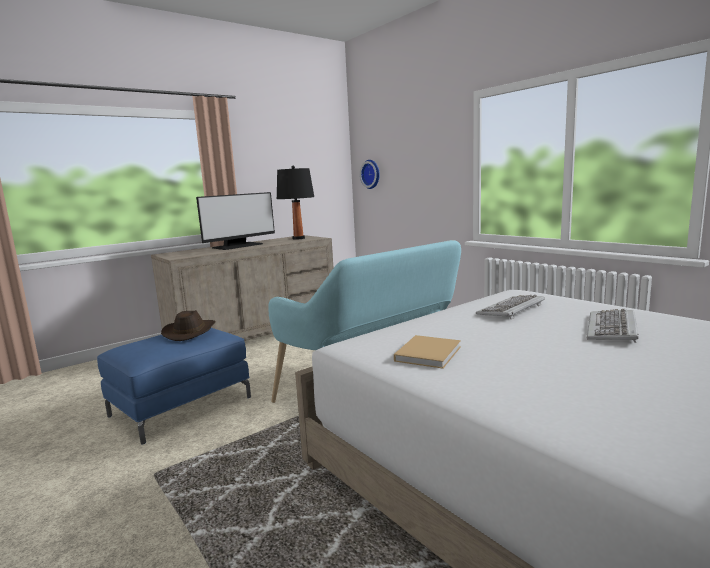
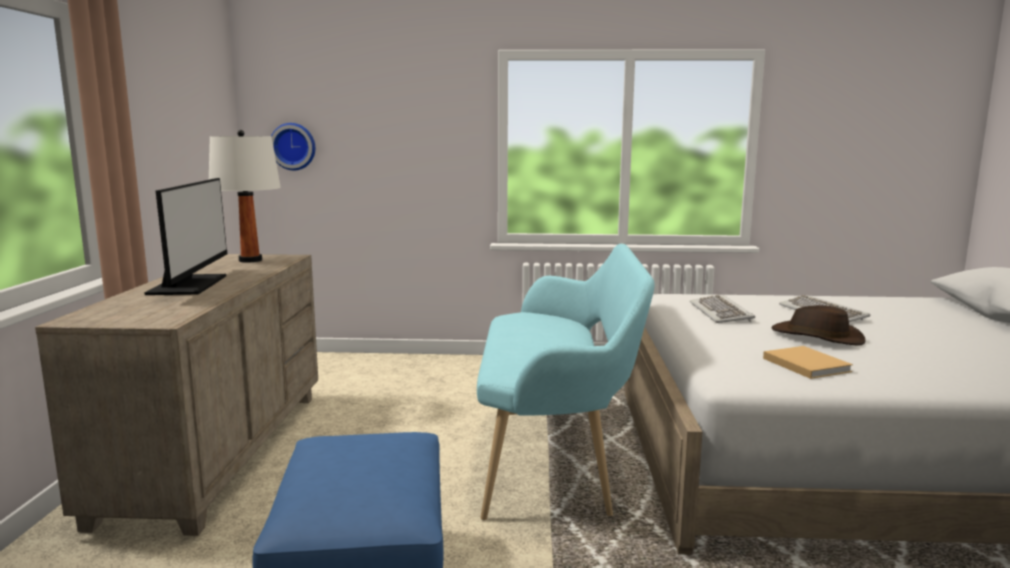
camera: 50 degrees left, 0 degrees up
brown hat [161,310,216,341] -> brown hat moved to [771,305,865,345]
black table lamp [277,166,314,240] -> white table lamp [209,130,281,263]

